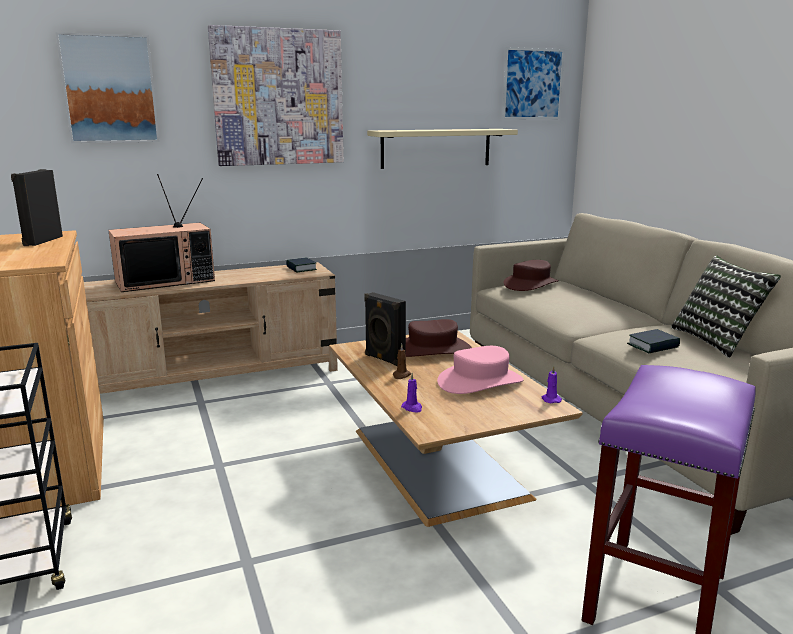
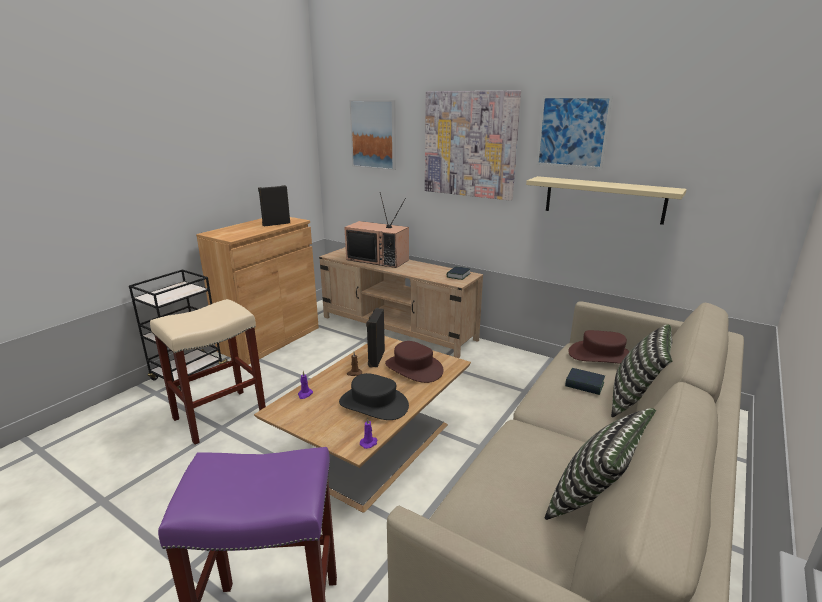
camera: 55 degrees right, 5 degrees up
pink hat [437,346,524,394] -> black hat [339,373,409,420]
picture [502,47,565,120] -> picture moved to [536,96,613,169]
book [627,329,680,353] -> book moved to [565,368,605,395]
none -> beige stool [150,299,266,444]
none -> pillow [611,324,672,417]

